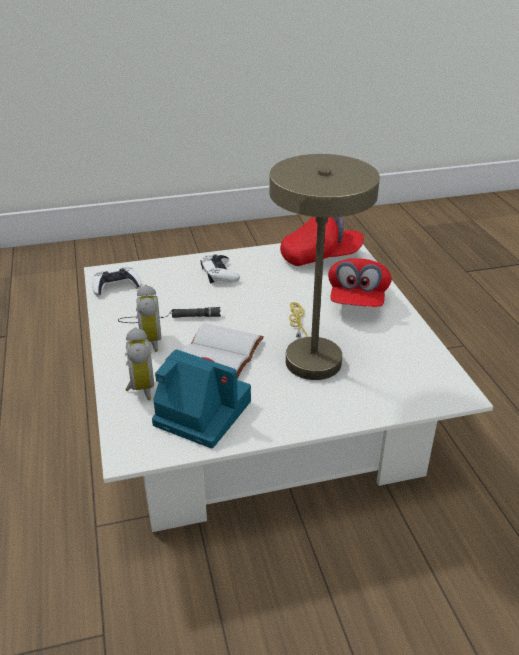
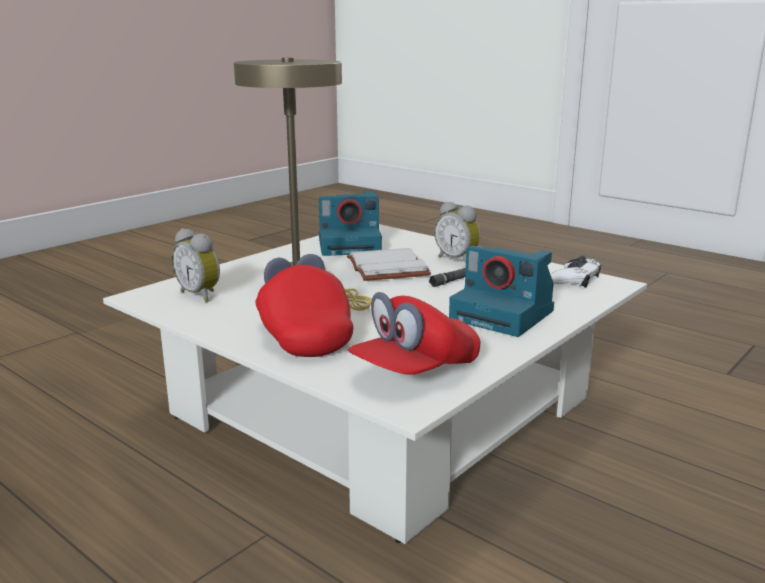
camera: 145 degrees right, 15 degrees down
alarm clock [125,327,154,401] -> alarm clock moved to [172,228,220,302]
white game controller [200,254,240,284] -> camera [449,246,554,337]

